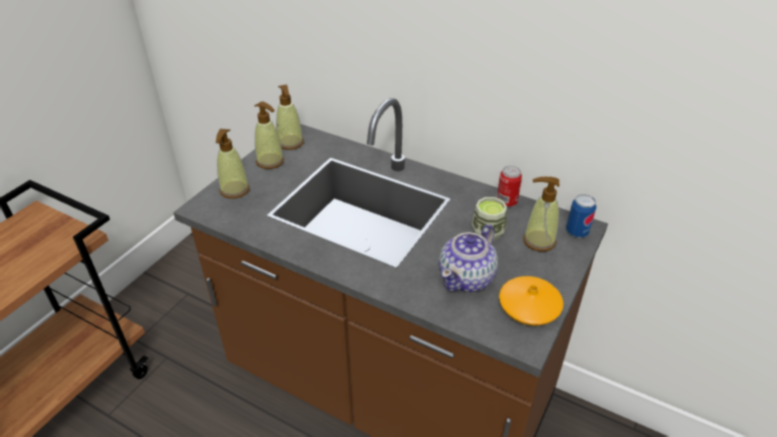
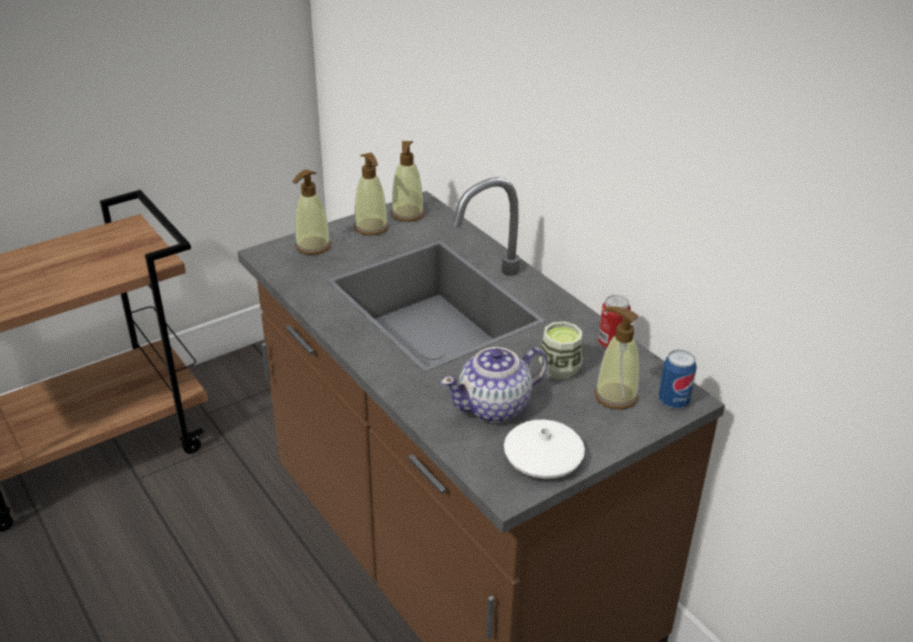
camera: 25 degrees right, 5 degrees down
orange vase [499,276,564,326] -> white vase [504,420,585,479]

